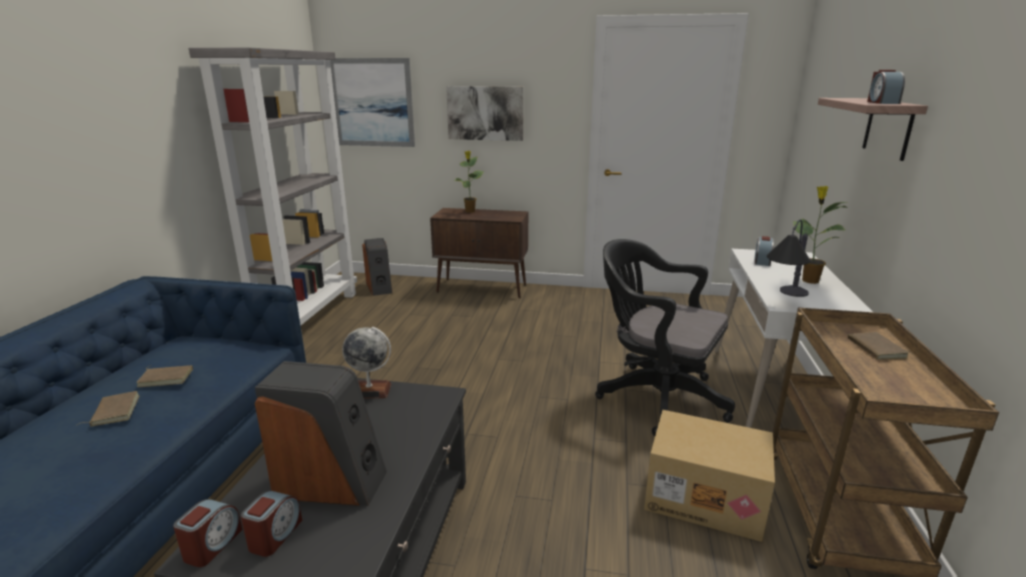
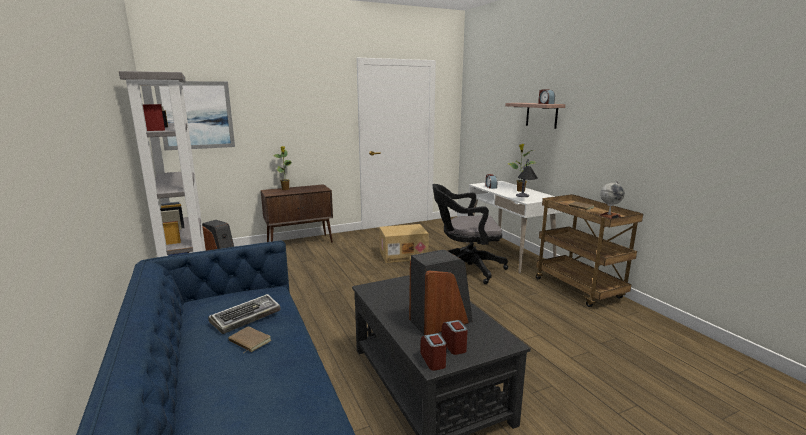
camera: 35 degrees left, 5 degrees down
brown book [136,365,193,387] -> keyboard [208,294,281,334]
globe [342,327,391,398] -> globe moved to [600,181,625,219]
picture [446,86,524,141] -> none
cardboard box [644,410,775,542] -> cardboard box moved to [380,224,429,263]

